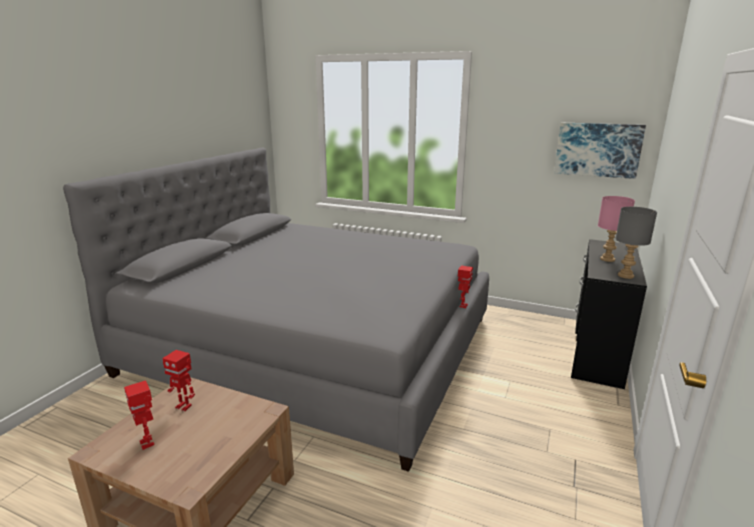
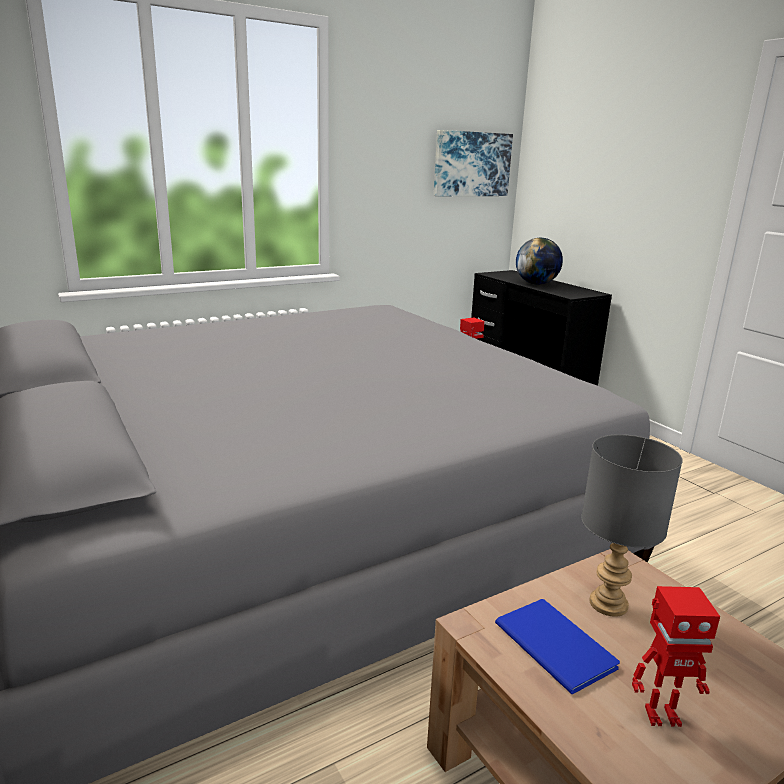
camera: 55 degrees left, 0 degrees up
toy robot [162,350,195,411] -> blue book [495,599,620,694]
pink table lamp [598,196,635,262] -> globe [516,238,563,284]
grey table lamp [615,207,657,279] -> grey table lamp moved to [581,434,683,617]

